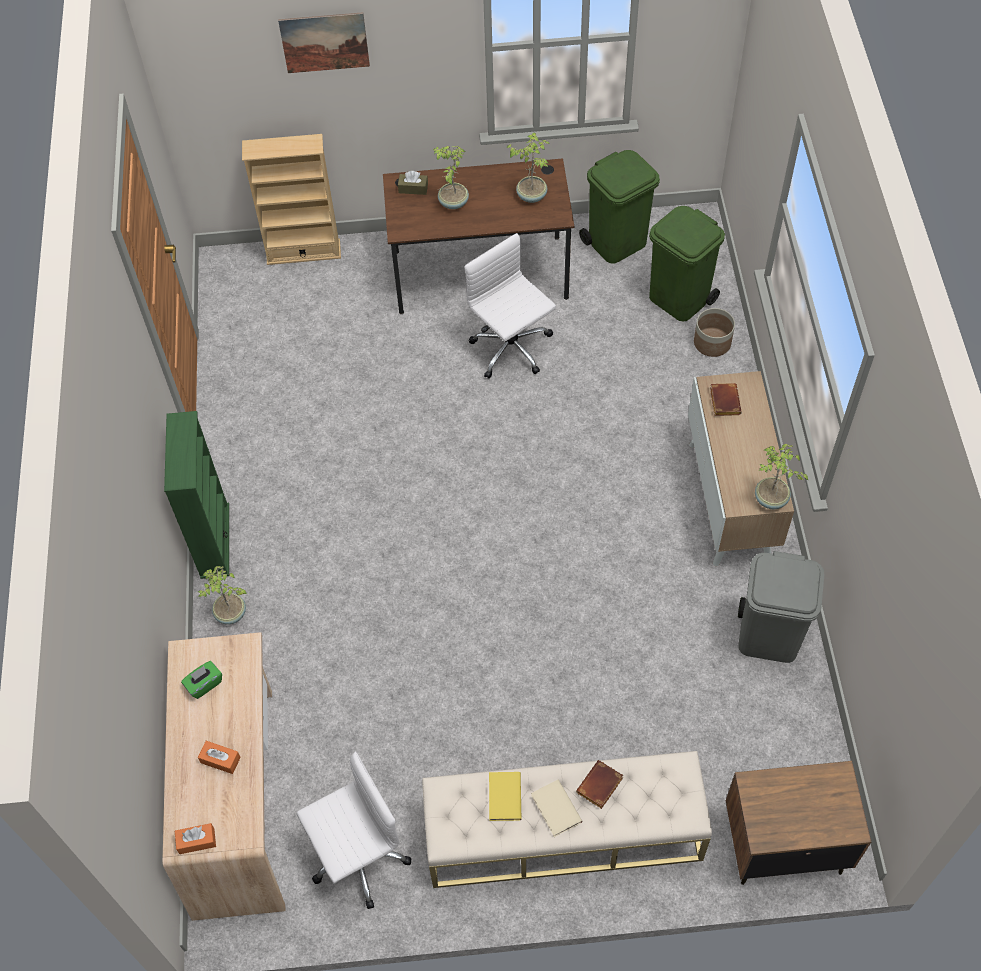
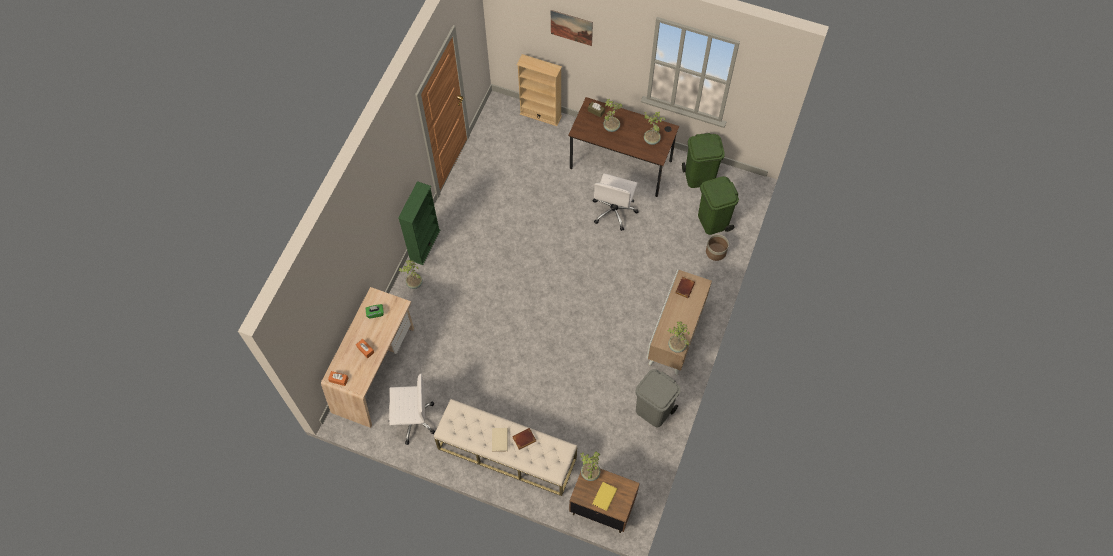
camera: 25 degrees right, 5 degrees up
white office chair [464,233,556,379] -> white office chair turned 150 degrees counterclockwise [593,174,639,231]
yellow book [489,772,522,821] -> yellow book moved to [592,482,617,511]
none -> potted plant [580,451,601,481]

